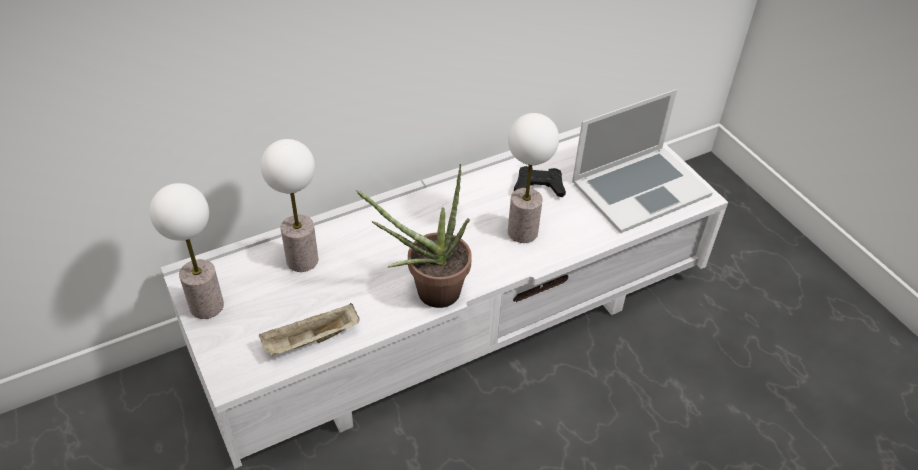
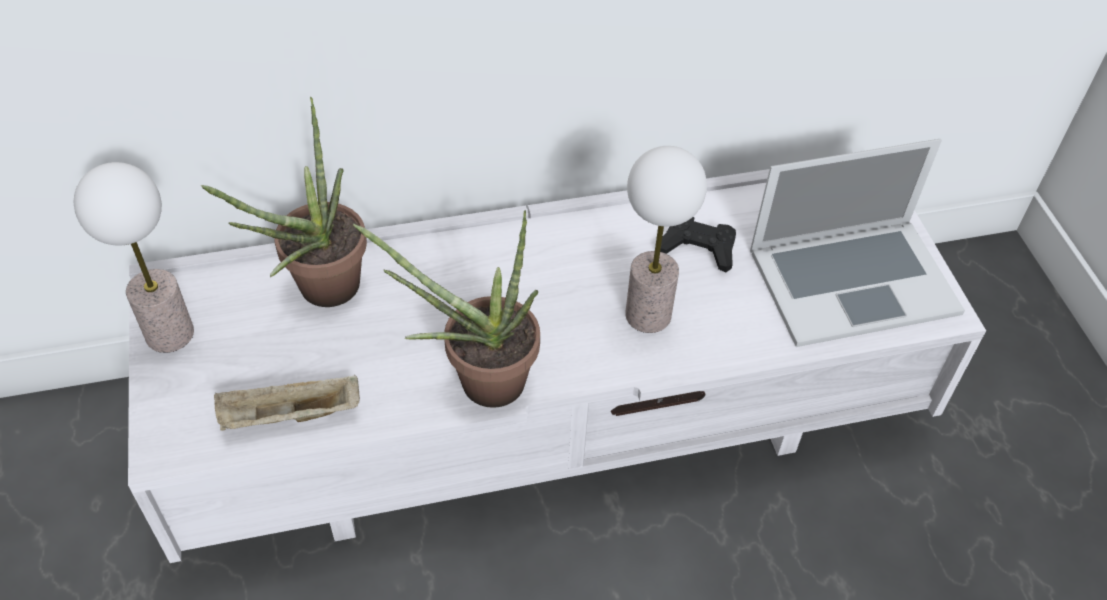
camera: 15 degrees right, 5 degrees up
table lamp [261,139,318,272] -> potted plant [200,96,367,307]

